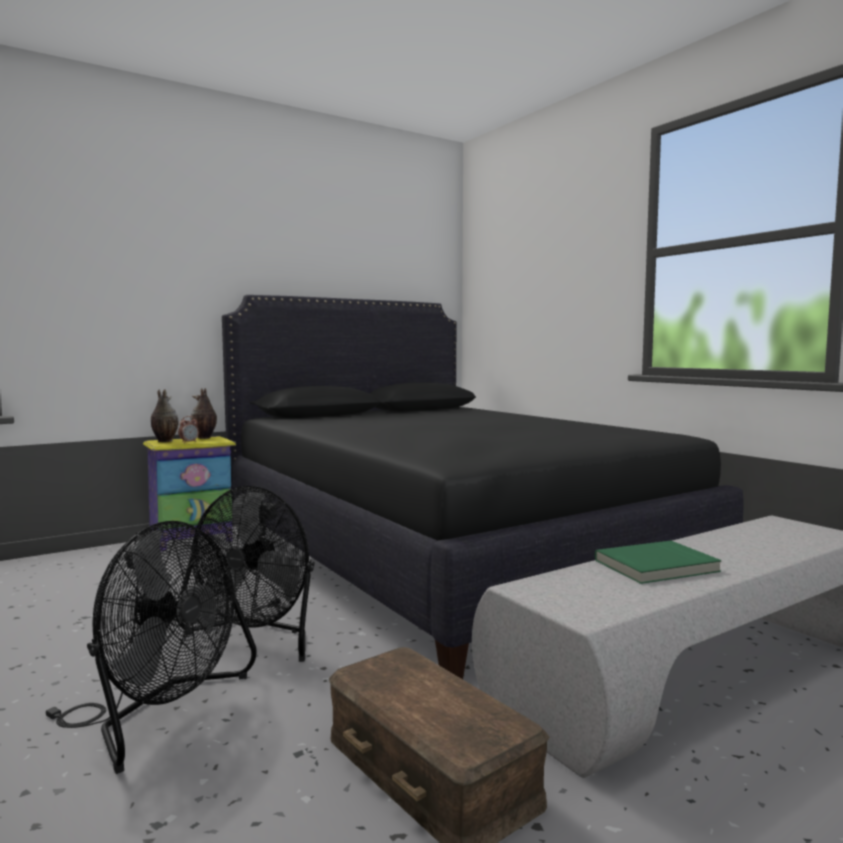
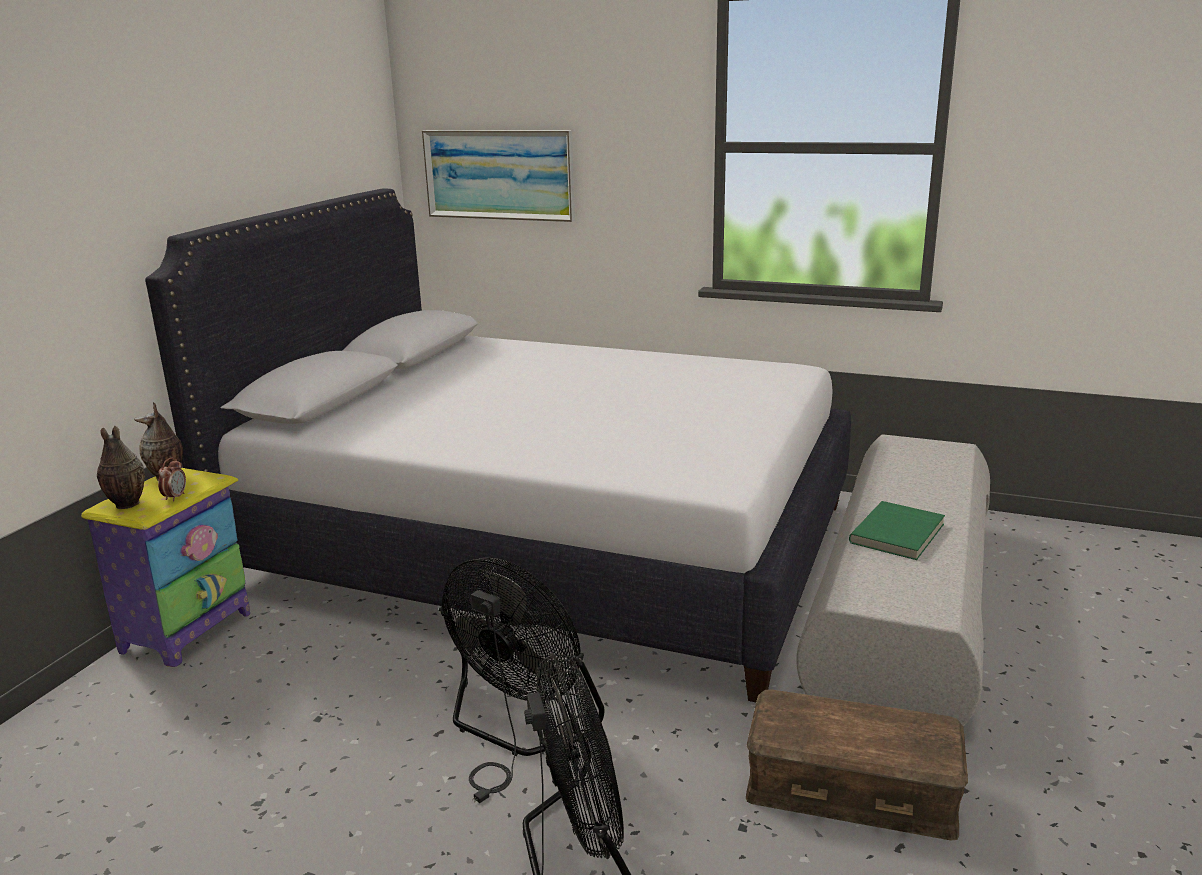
camera: 35 degrees left, 15 degrees up
black fan [175,486,315,662] -> black fan turned 135 degrees counterclockwise [439,558,604,803]
black bed [222,295,744,679] -> white bed [145,189,851,702]
none -> picture [422,130,575,222]

